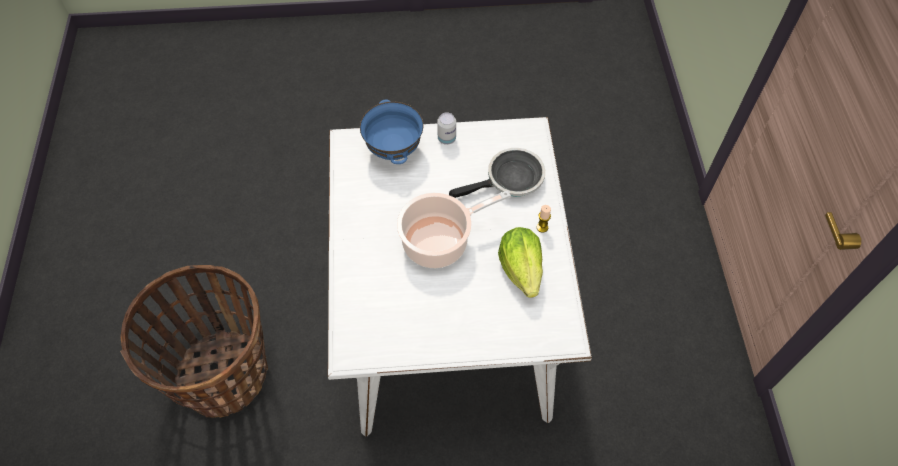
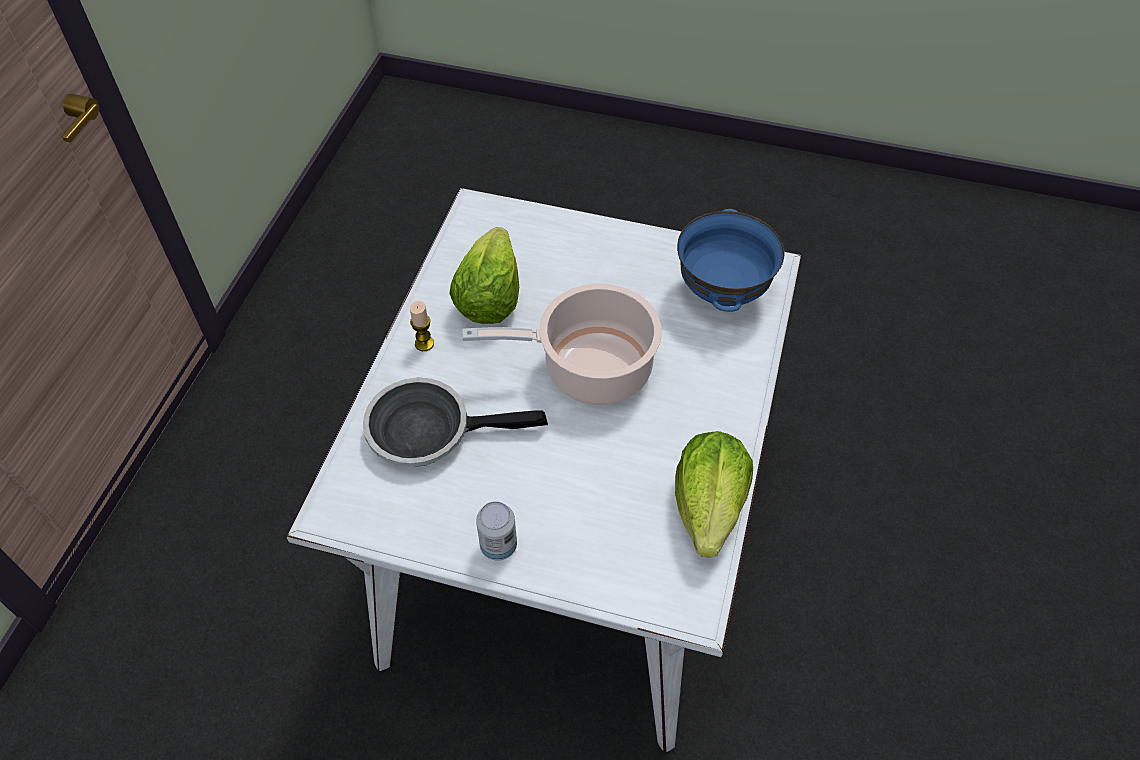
camera: 160 degrees left, 5 degrees down
basket [120,265,268,418] -> none
blue bowl [360,100,423,164] -> blue bowl moved to [677,209,785,312]
none -> lettuce [675,431,753,558]

